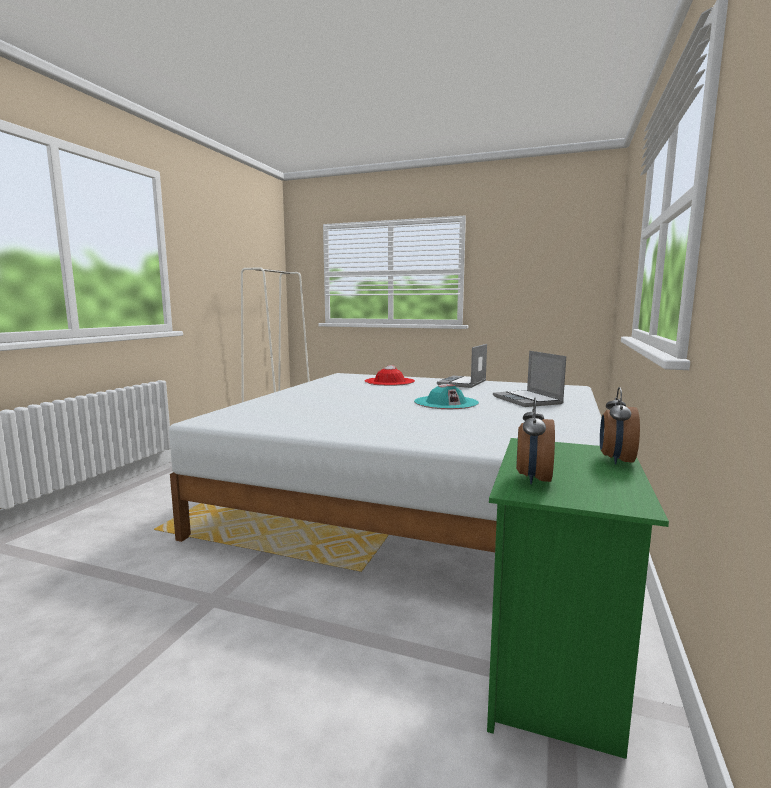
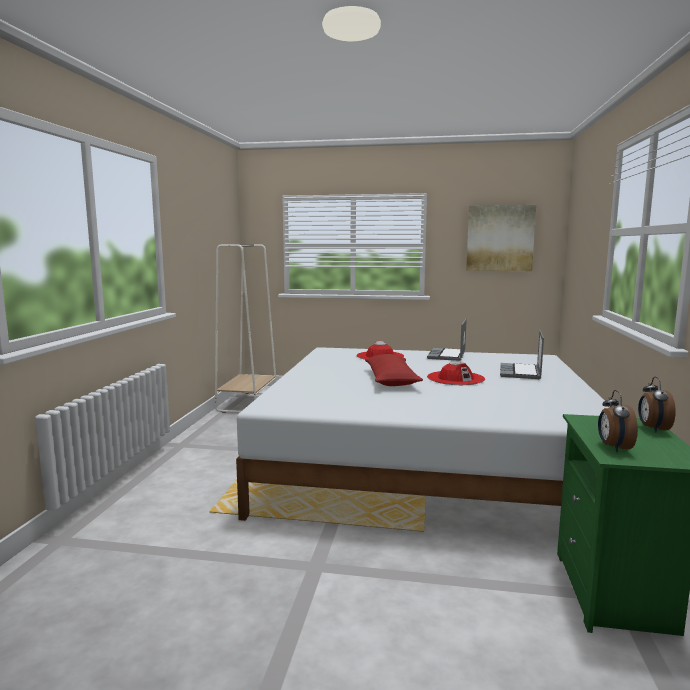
camera: 10 degrees left, 0 degrees up
turquoise hat [414,384,479,409] -> red hat [427,362,485,385]
laptop [493,351,566,407] -> laptop turned 45 degrees clockwise [500,330,544,379]
none -> red pillow [365,354,423,386]
none -> picture [466,205,536,271]

